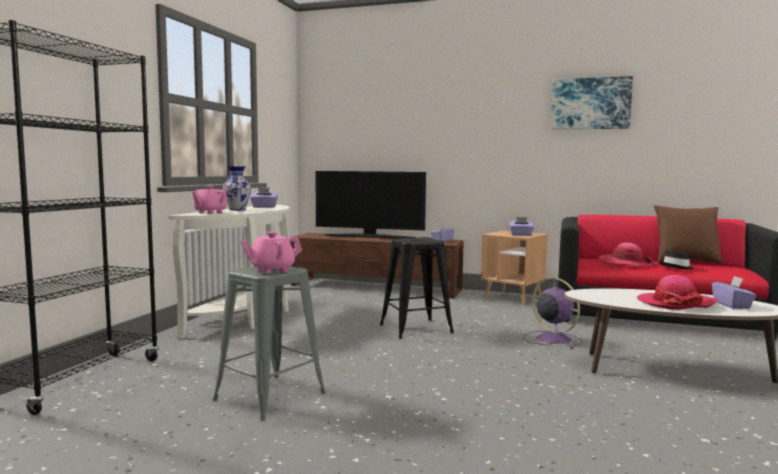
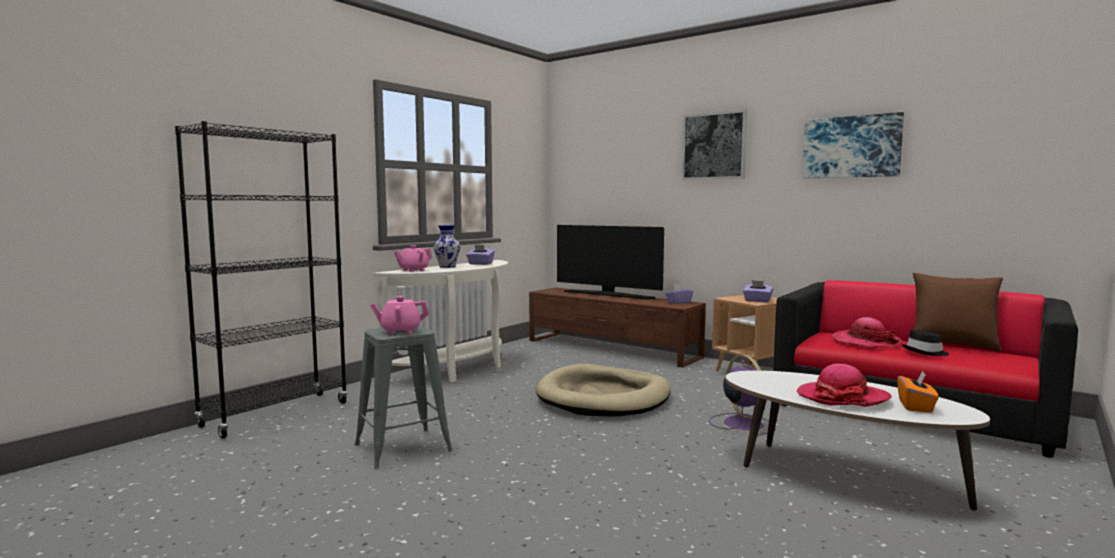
camera: 20 degrees right, 0 degrees up
black stool [380,237,454,339] -> beige dog bed [536,364,671,416]
purple tissue box [712,276,756,309] -> orange tissue box [897,370,939,413]
none -> picture [682,109,747,180]

